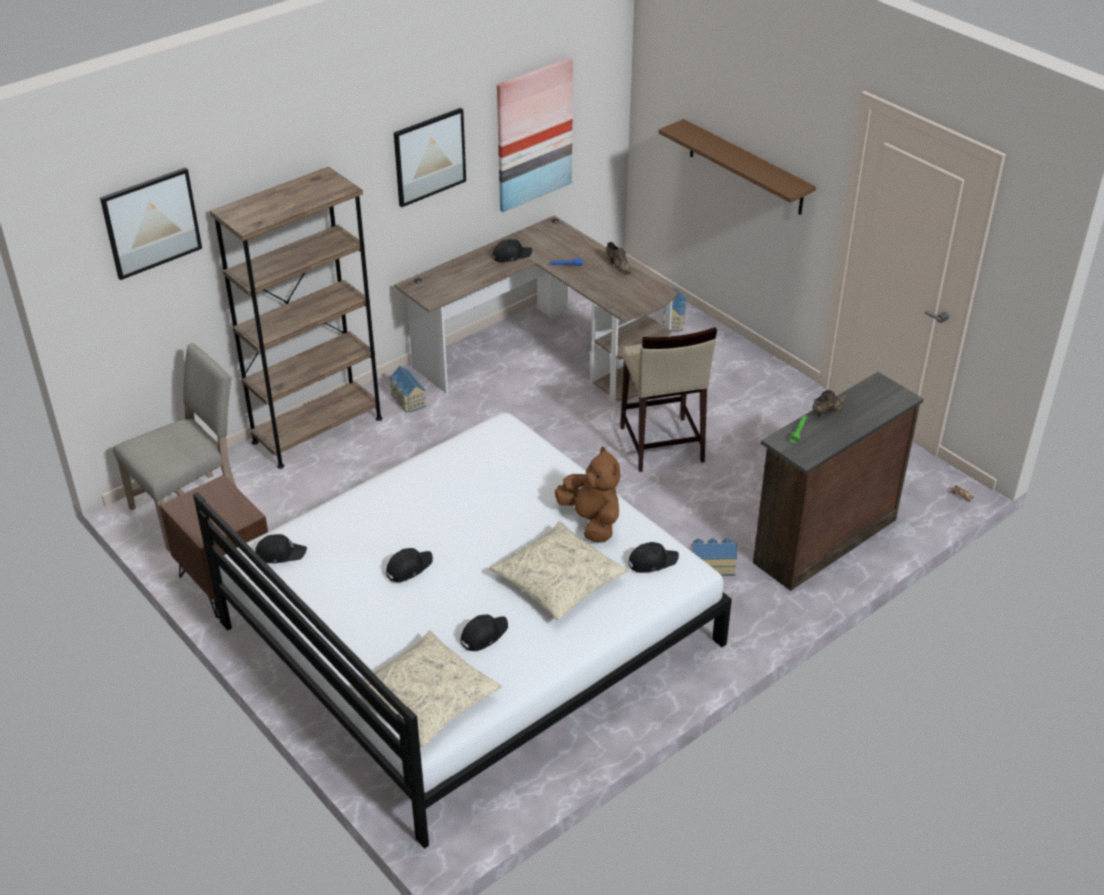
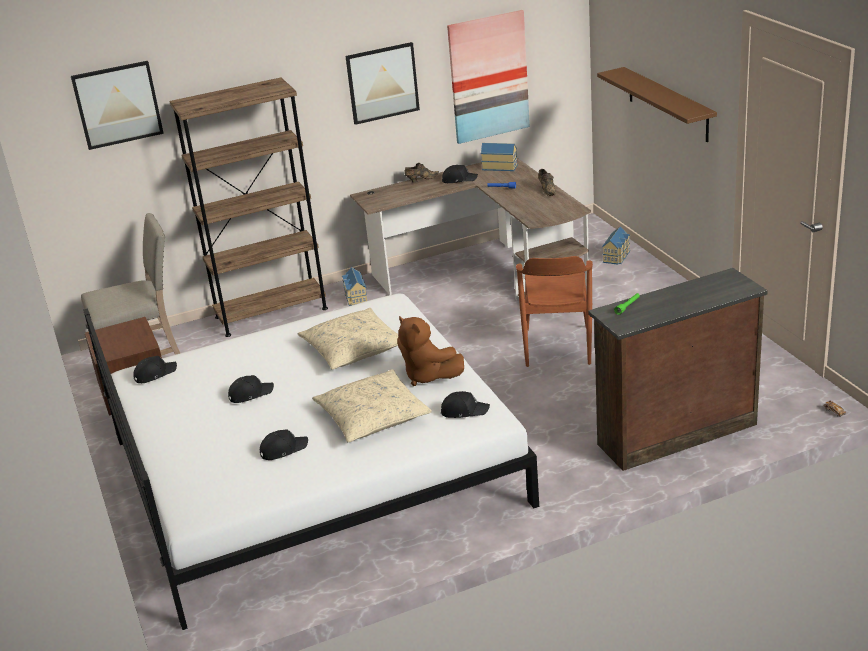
camera: 20 degrees right, 10 degrees down
black cap [255,534,307,563] -> black cap turned 45 degrees counterclockwise [133,356,177,383]
beige pillow [351,630,502,748] -> beige pillow moved to [298,308,399,370]
brown plush toy [555,447,620,543] -> brown plush toy turned 150 degrees clockwise [397,316,464,386]
beige stool [620,327,717,472] -> brown chair [516,256,593,367]
toy house [691,538,737,576] -> toy house moved to [481,143,518,171]
brown shoe [812,390,846,417] -> brown shoe moved to [404,163,439,183]

